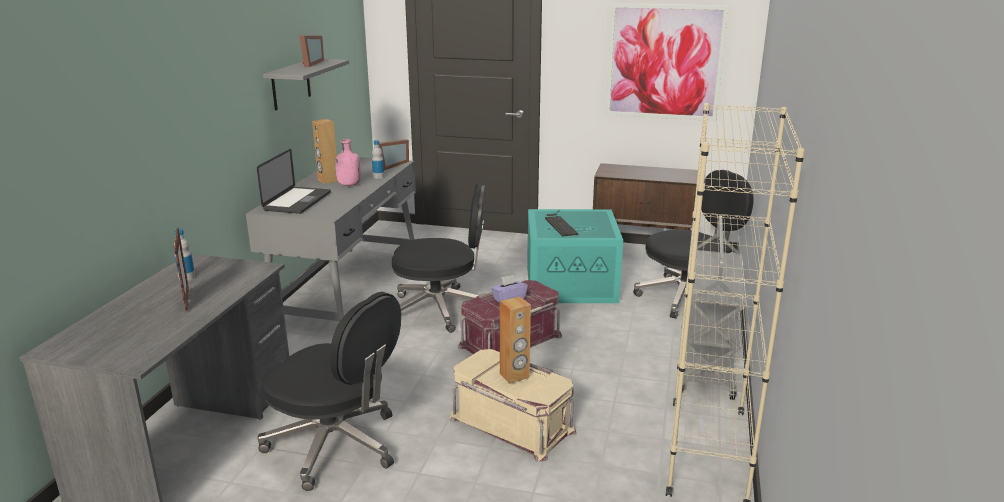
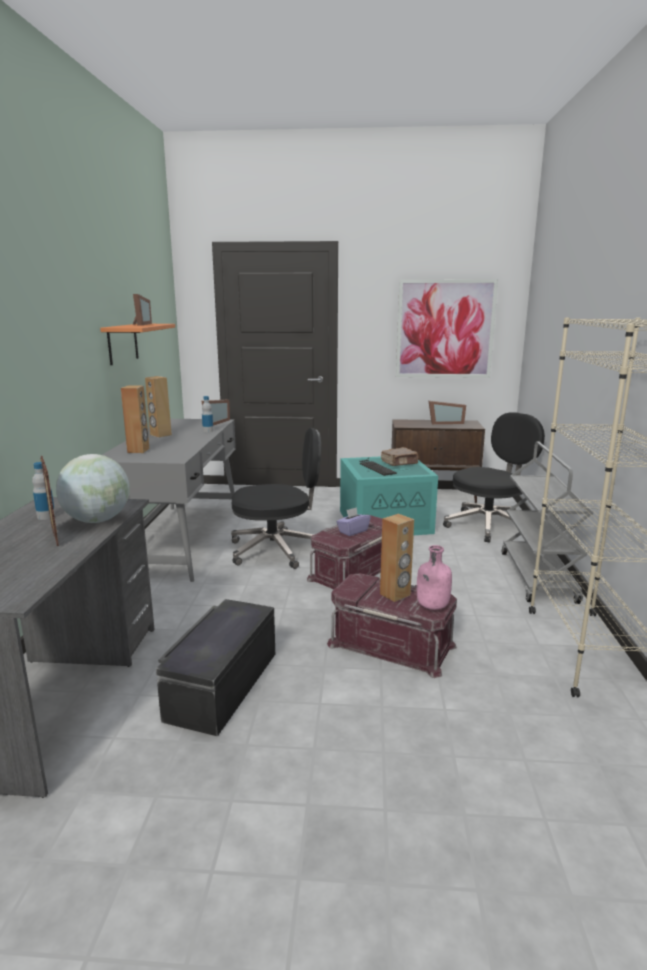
camera: 10 degrees left, 5 degrees down
laptop [257,149,331,214] -> brown speaker [121,386,149,453]
black office chair [257,292,401,491] -> black storage box [156,599,275,736]
grey shelf [263,59,349,110] -> orange shelf [100,324,175,365]
pink bottle [335,139,361,186] -> pink bottle moved to [417,545,452,610]
beige storage box [450,349,576,462] -> red storage box [327,573,457,678]
none -> globe [56,454,130,523]
none -> brown book [381,447,419,466]
none -> picture frame [429,401,466,424]

